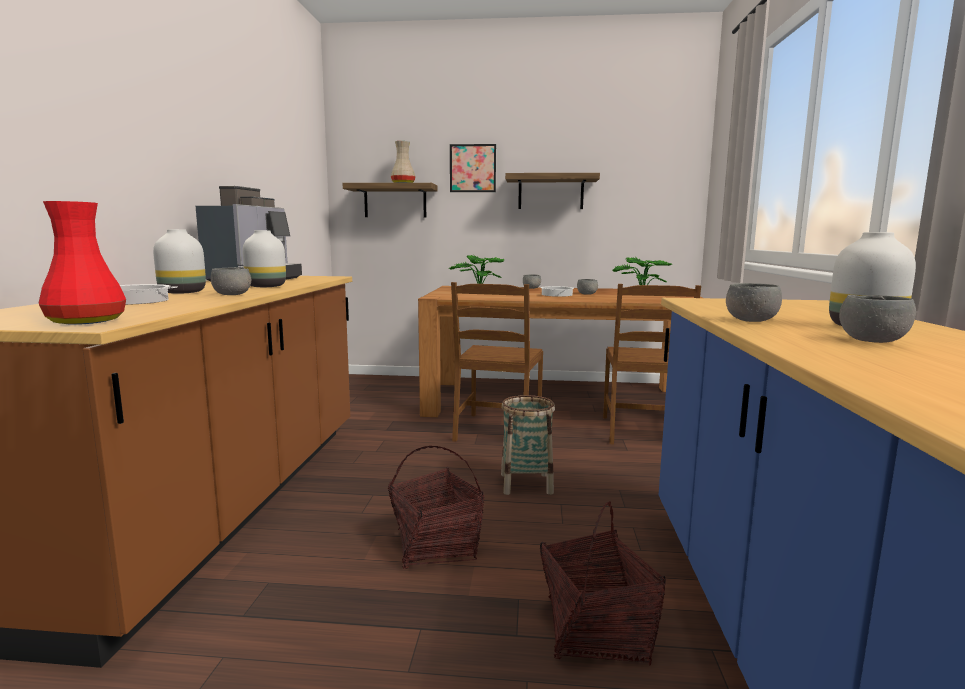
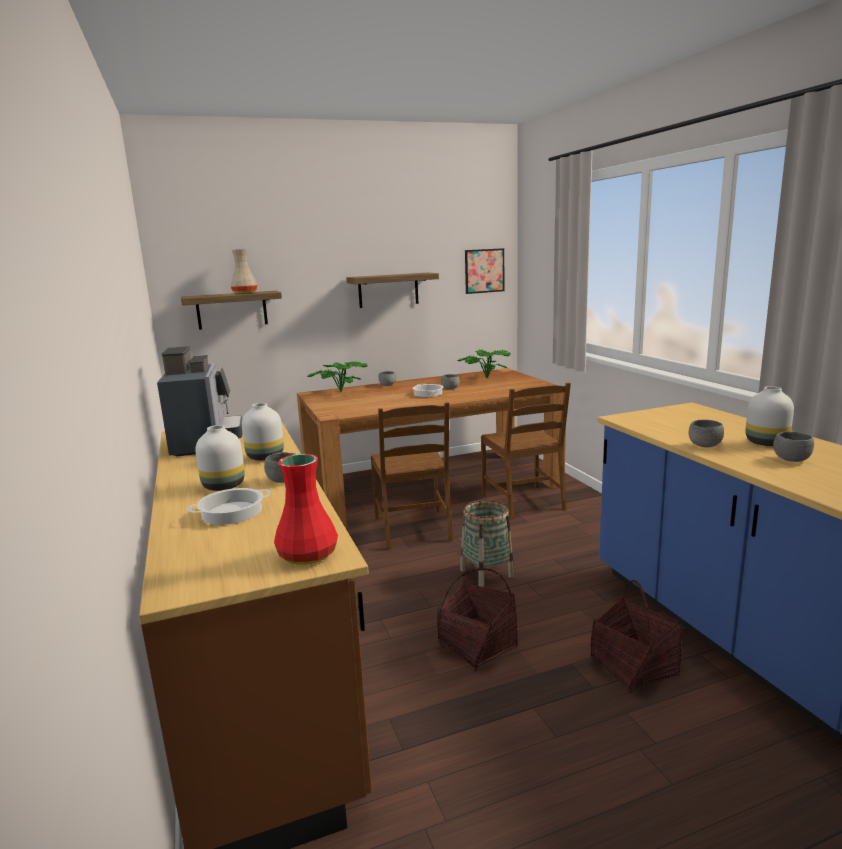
camera: 25 degrees left, 5 degrees up
picture [450,144,496,192] -> picture moved to [465,248,504,294]

